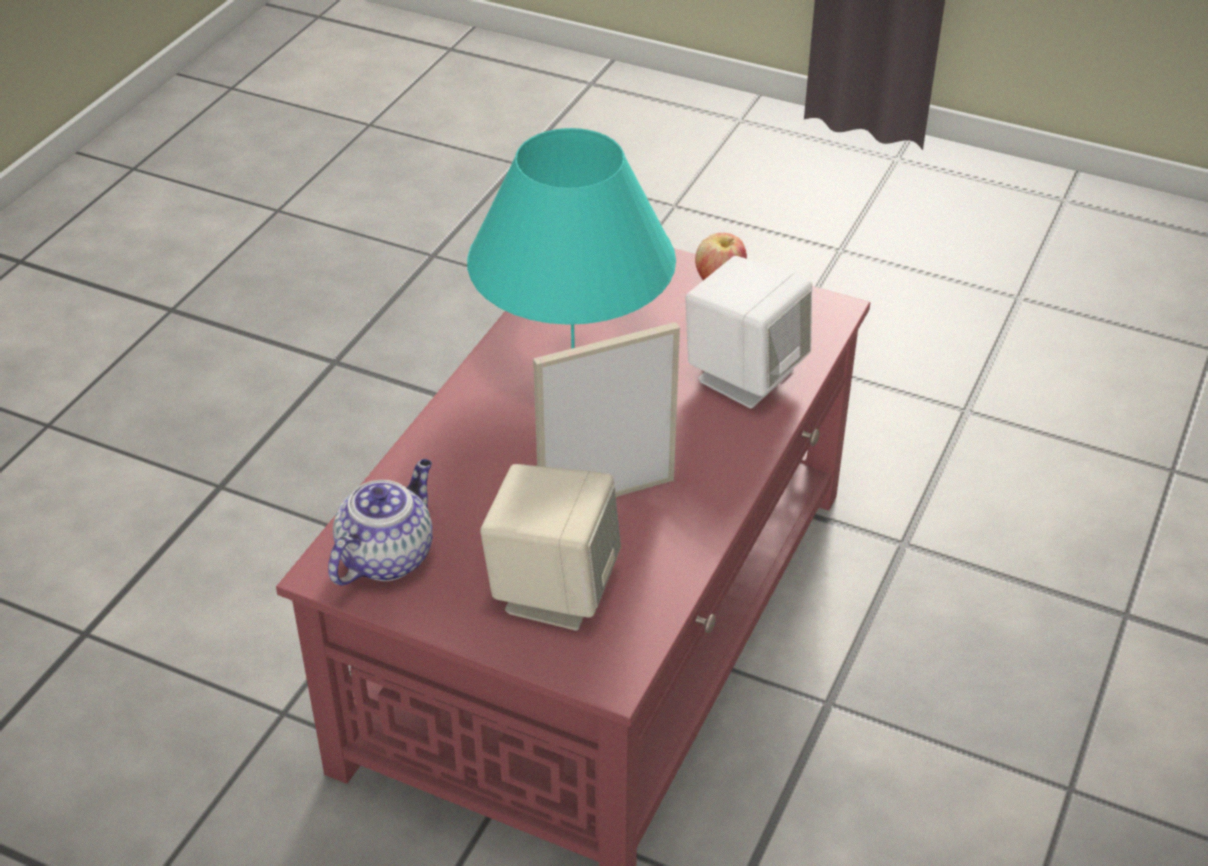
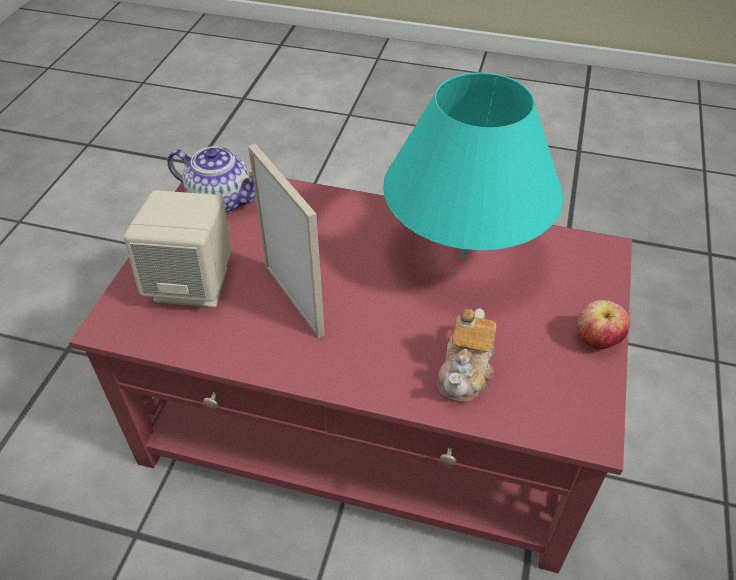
camera: 80 degrees right, 5 degrees up
white speaker [685,256,812,408] -> teapot [438,308,496,402]

